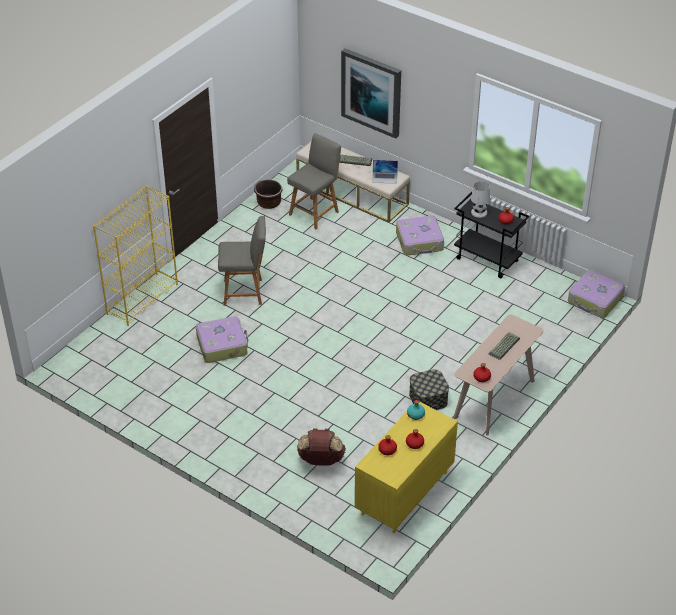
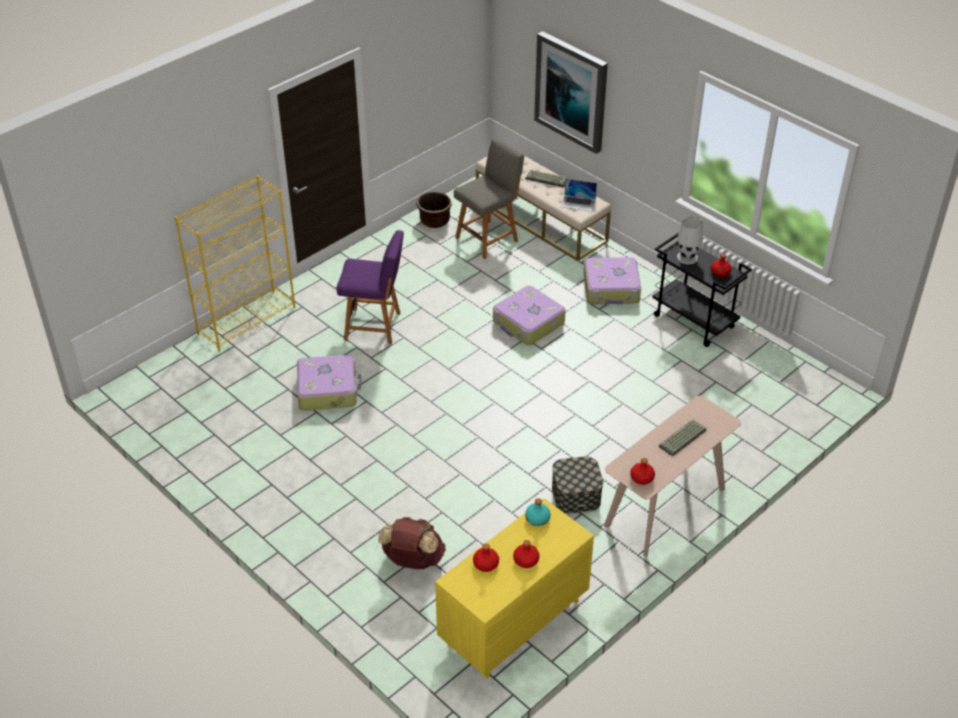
camera: 10 degrees right, 0 degrees up
grey chair [218,216,266,306] -> purple chair [337,230,404,345]
suitcase [568,270,625,318] -> suitcase moved to [493,285,566,345]

